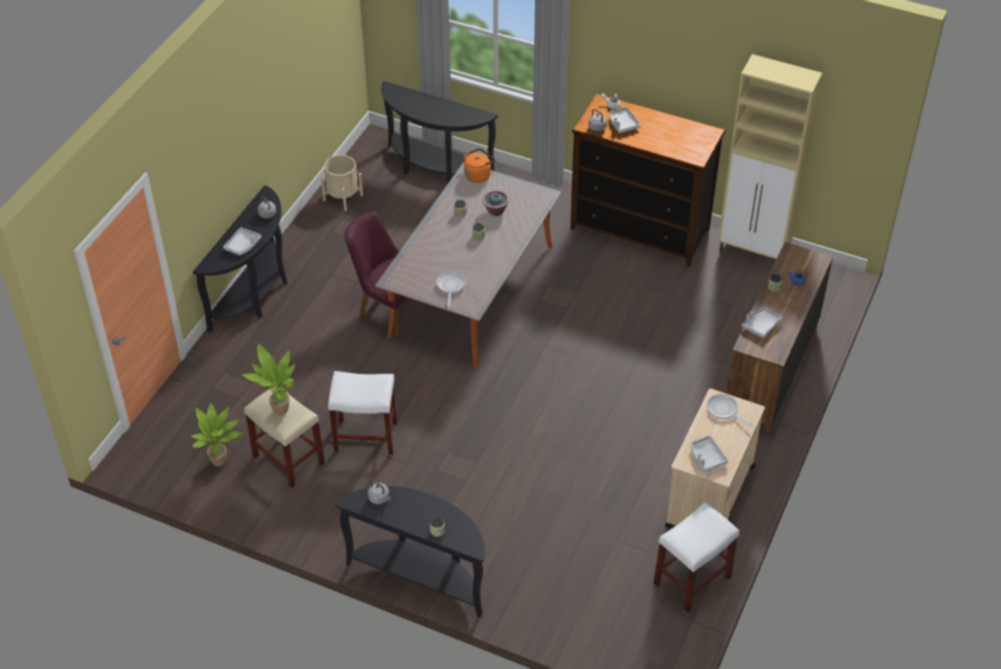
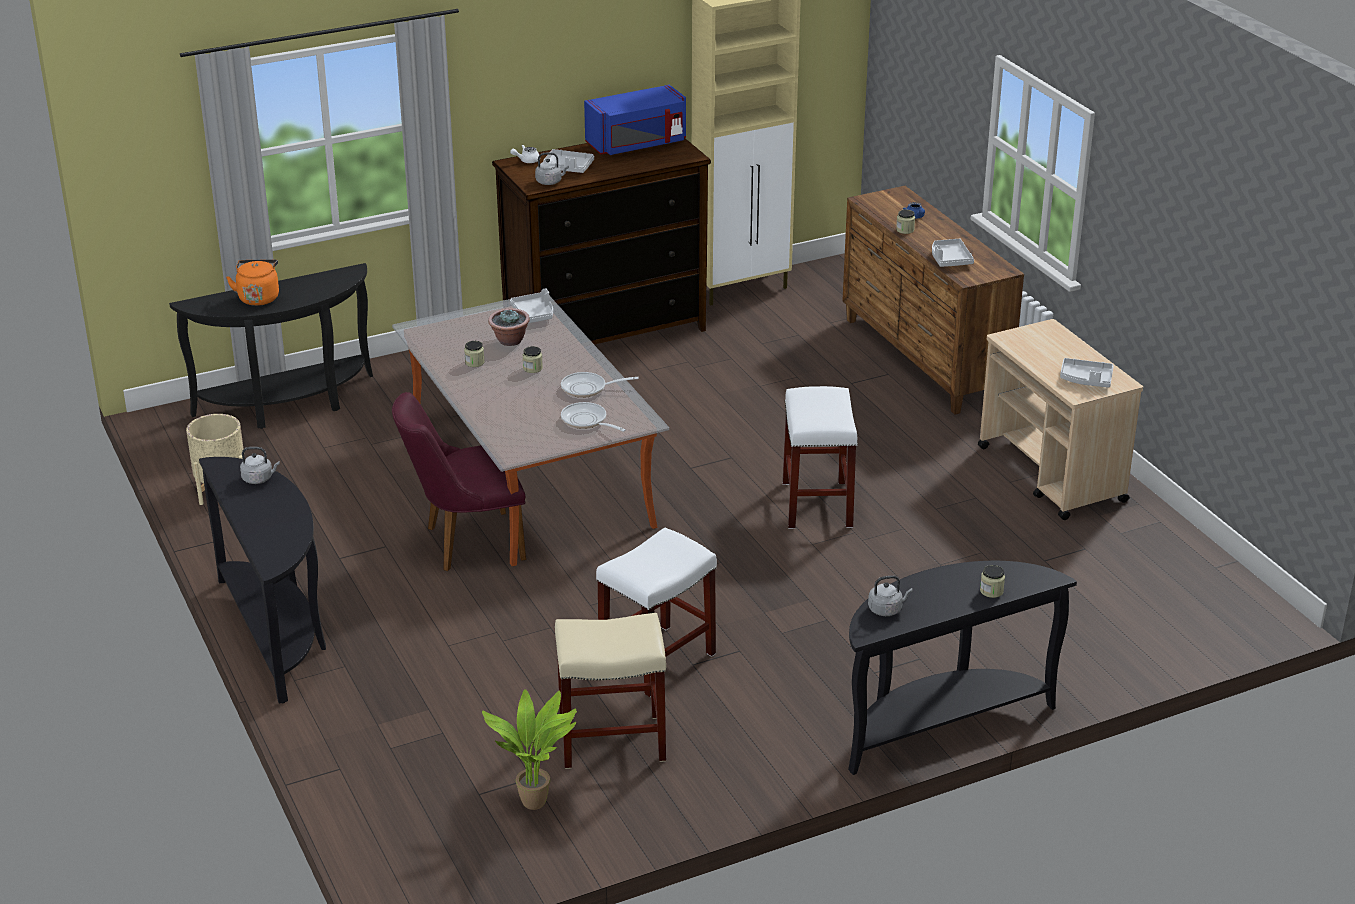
camera: 50 degrees left, 15 degrees down
grey tray [223,227,261,255] -> grey tray moved to [510,288,553,323]
potted plant [242,344,295,415] -> none
orange kettle [464,148,496,183] -> orange kettle moved to [226,259,279,306]
white stool [653,502,739,613] -> white stool moved to [782,386,858,529]
frying pan [707,394,754,427] -> frying pan moved to [561,372,639,398]
none -> blue microwave [584,85,686,155]

